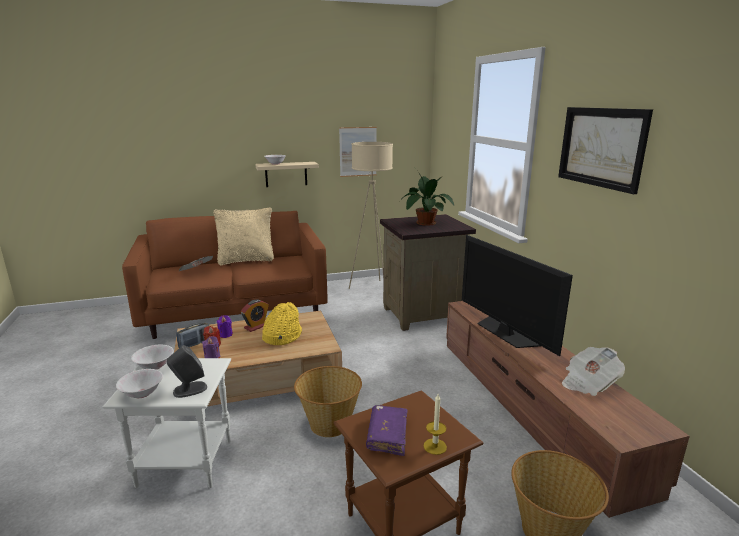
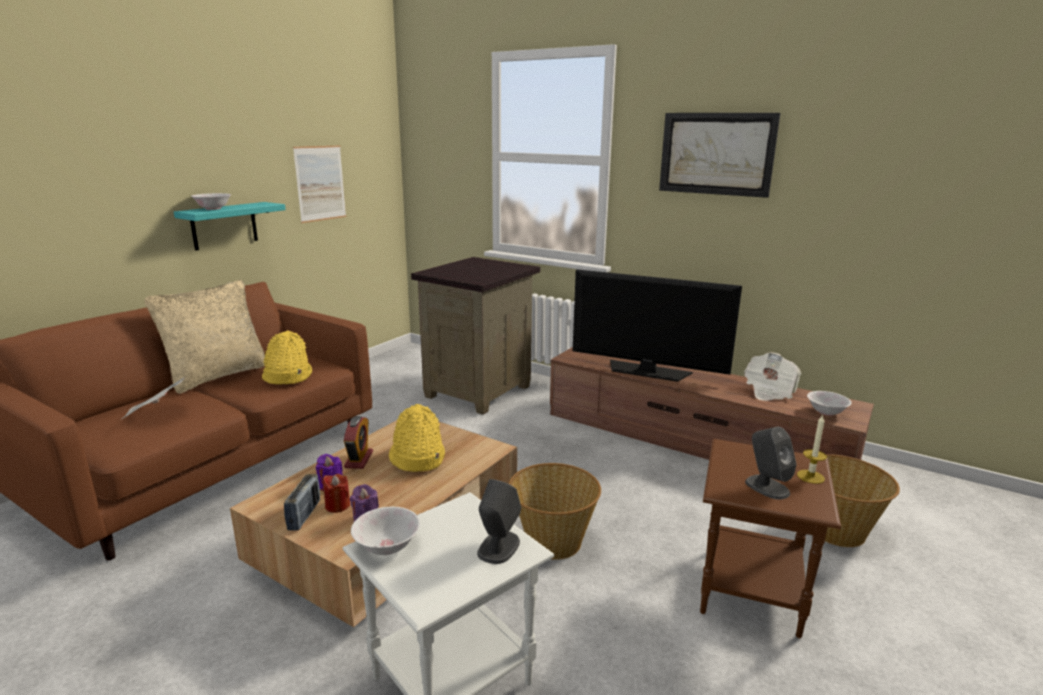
camera: 40 degrees left, 0 degrees up
white bowl [116,369,163,398] -> white bowl moved to [807,391,852,416]
beige shelf [255,162,319,187] -> turquoise shelf [174,202,286,251]
beige floor lamp [349,142,393,289] -> none
purple book [366,405,408,456] -> grey speaker [745,427,797,500]
potted plant [400,172,454,226] -> none
none -> yellow hat [262,330,312,384]

